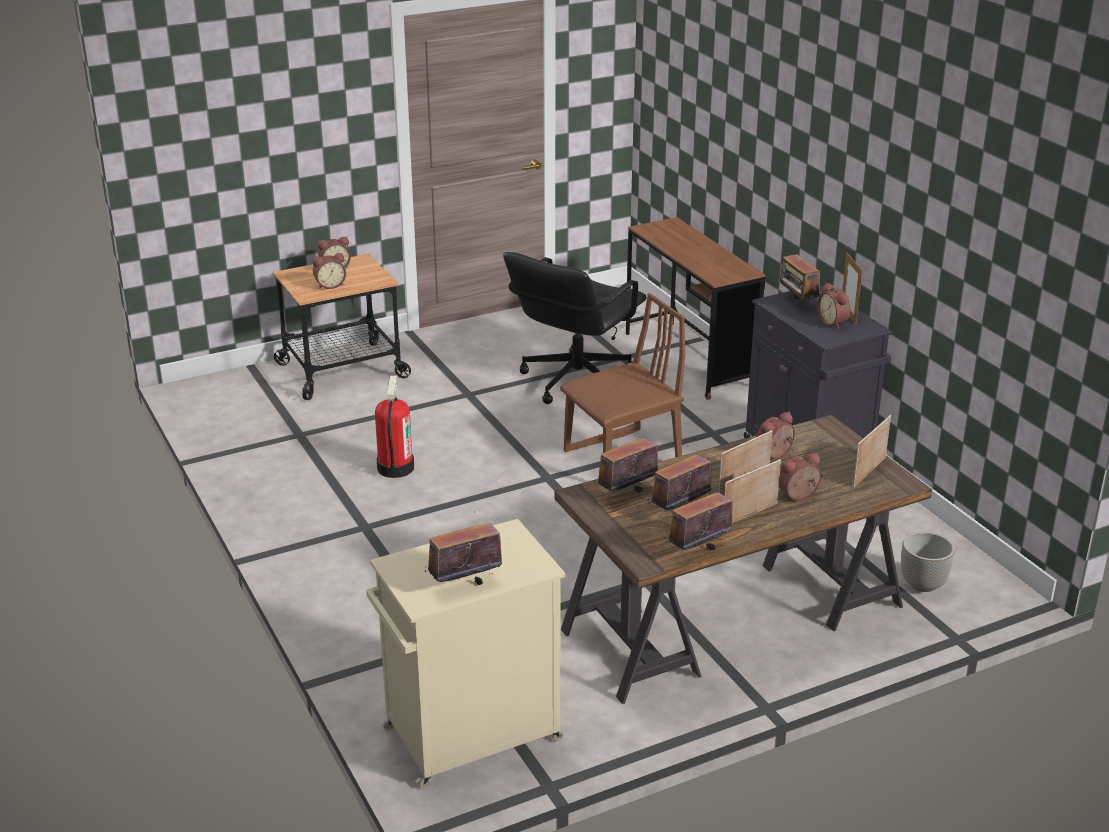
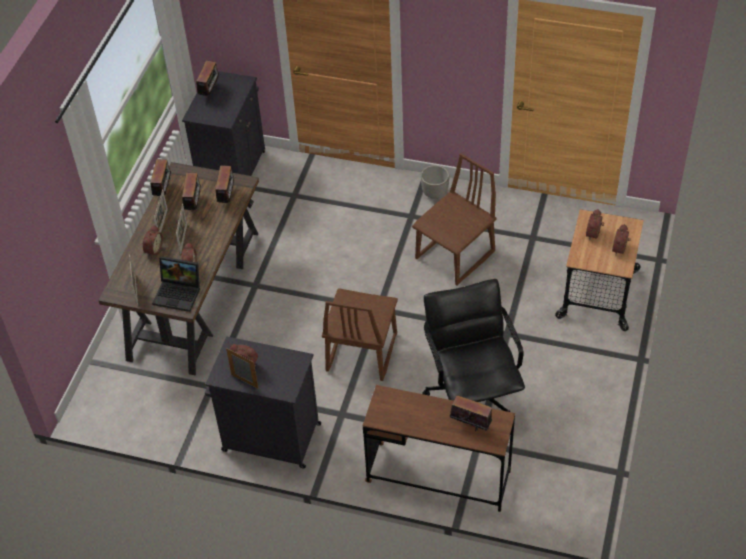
camera: 135 degrees right, 20 degrees up
beige cabinet [366,519,566,788] -> black cabinet [182,71,265,176]
fire extinguisher [375,375,414,478] -> brown chair [412,154,496,286]
radio [778,254,820,302] -> radio moved to [449,396,492,431]
planter [901,532,955,592] -> planter moved to [421,165,449,199]
none -> laptop [152,256,200,312]

